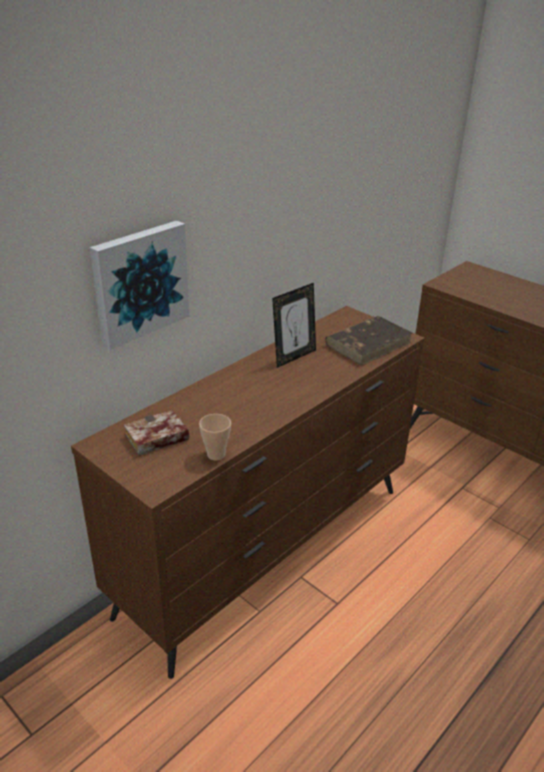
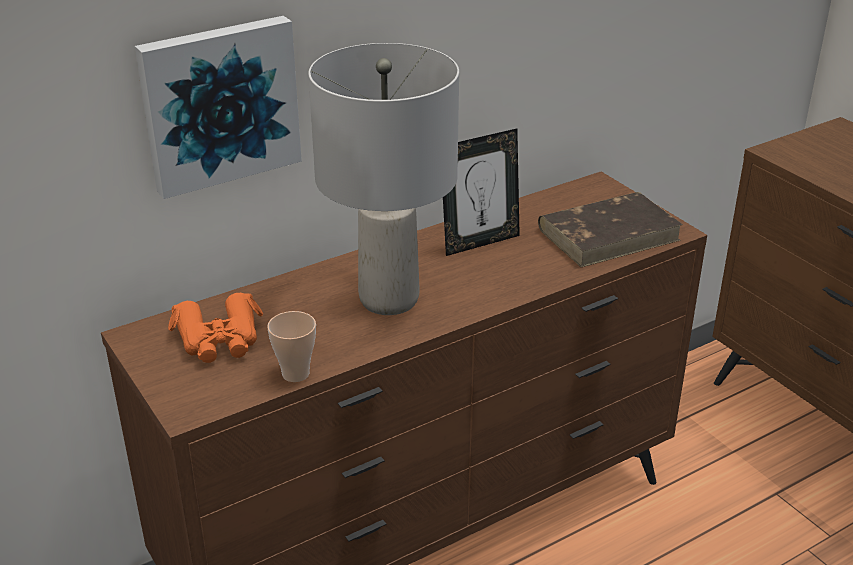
camera: 15 degrees right, 0 degrees up
book [124,410,189,456] -> orange binoculars [168,293,263,363]
none -> grey table lamp [308,43,459,315]

